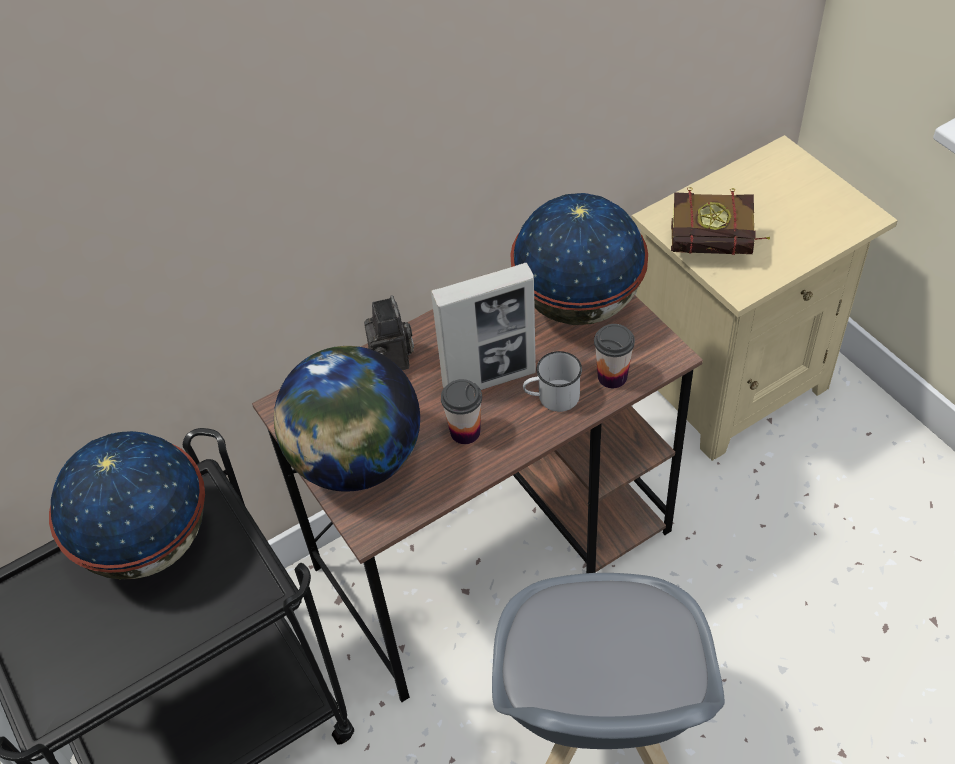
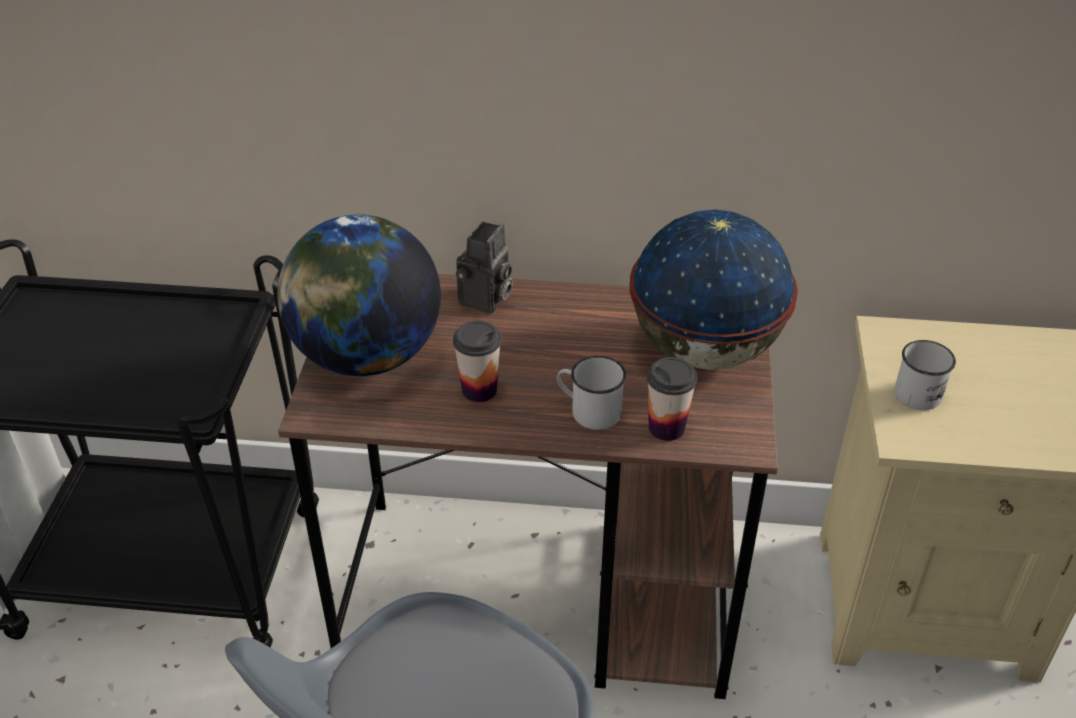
camera: 35 degrees right, 10 degrees down
globe [49,431,205,579] -> none
picture frame [431,263,536,390] -> none
book [671,187,770,255] -> white mug [894,340,956,410]

